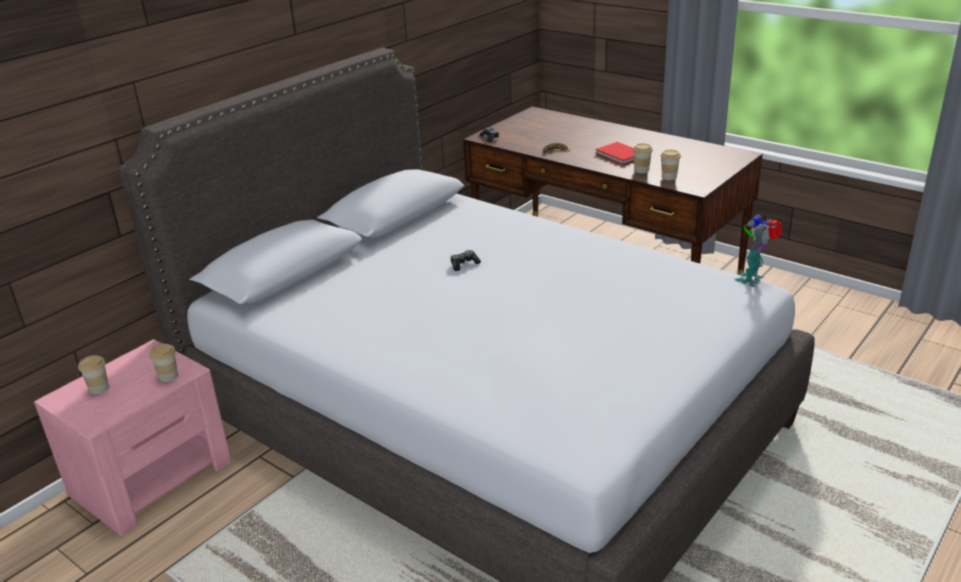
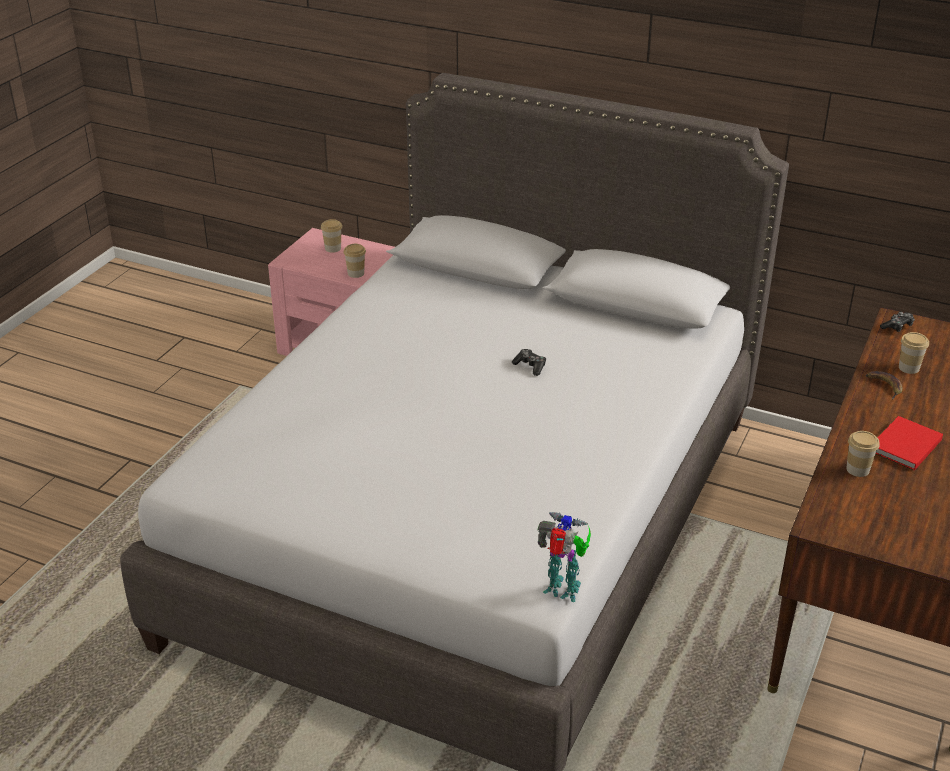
camera: 75 degrees right, 5 degrees up
cup [661,150,681,180] -> cup moved to [899,332,929,374]

